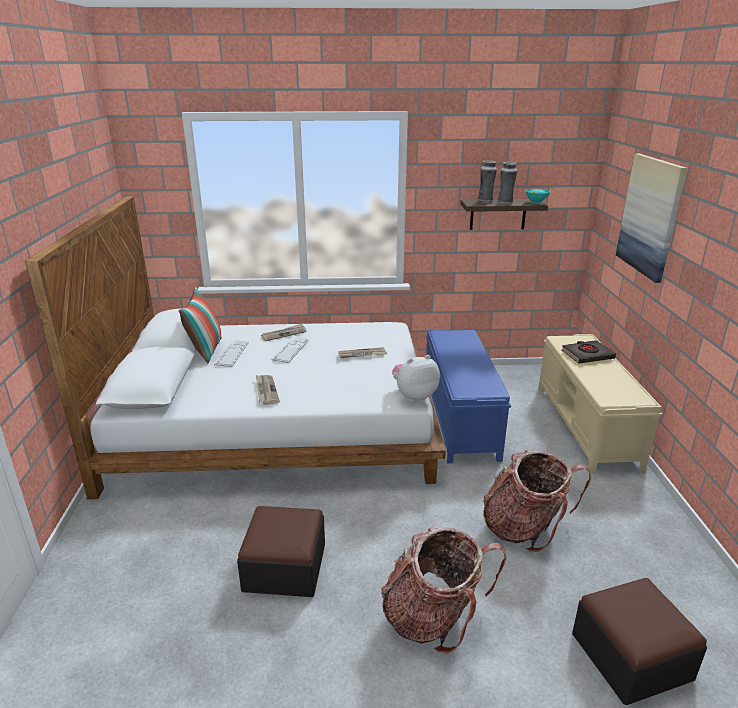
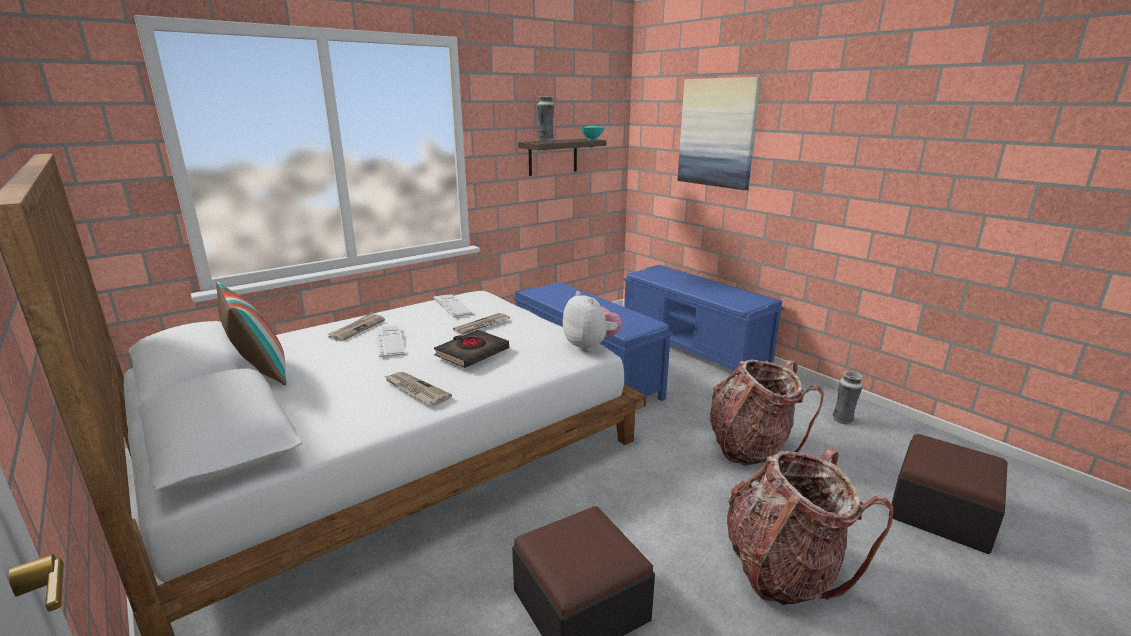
camera: 35 degrees left, 5 degrees down
keyboard [214,340,249,367] -> keyboard moved to [433,294,474,317]
plush toy [392,355,440,402] -> plush toy turned 120 degrees clockwise [563,291,622,352]
vase [498,162,517,204] -> vase moved to [833,371,863,424]
beige bench [538,334,662,473] -> blue bench [624,265,783,371]
black book [562,340,616,364] -> black book moved to [434,330,509,368]

